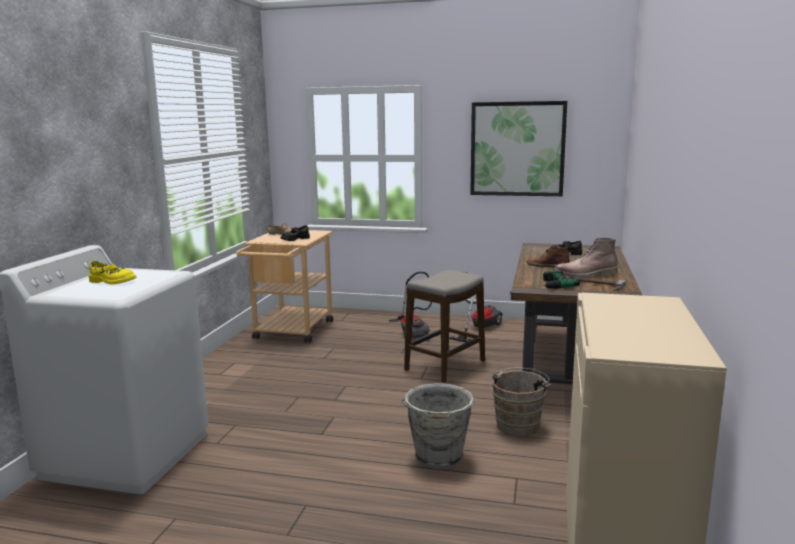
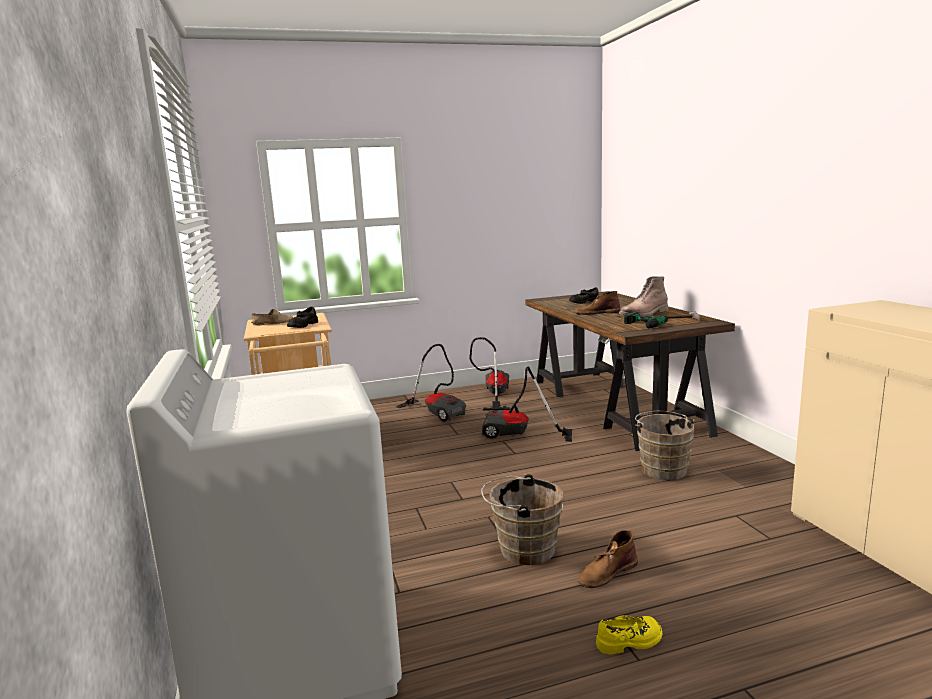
camera: 30 degrees left, 0 degrees up
yellow shoe [89,260,136,285] -> yellow shoe moved to [596,616,662,654]
grey bucket [401,383,476,469] -> none
stool [404,270,485,383] -> vacuum cleaner [482,367,572,442]
picture [470,101,567,196] -> none
none -> brown bucket [481,474,563,565]
none -> brown boot [578,530,638,588]

